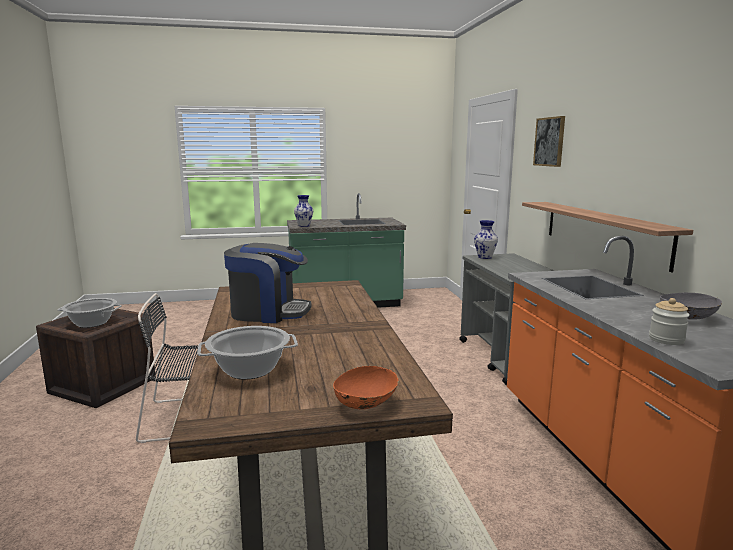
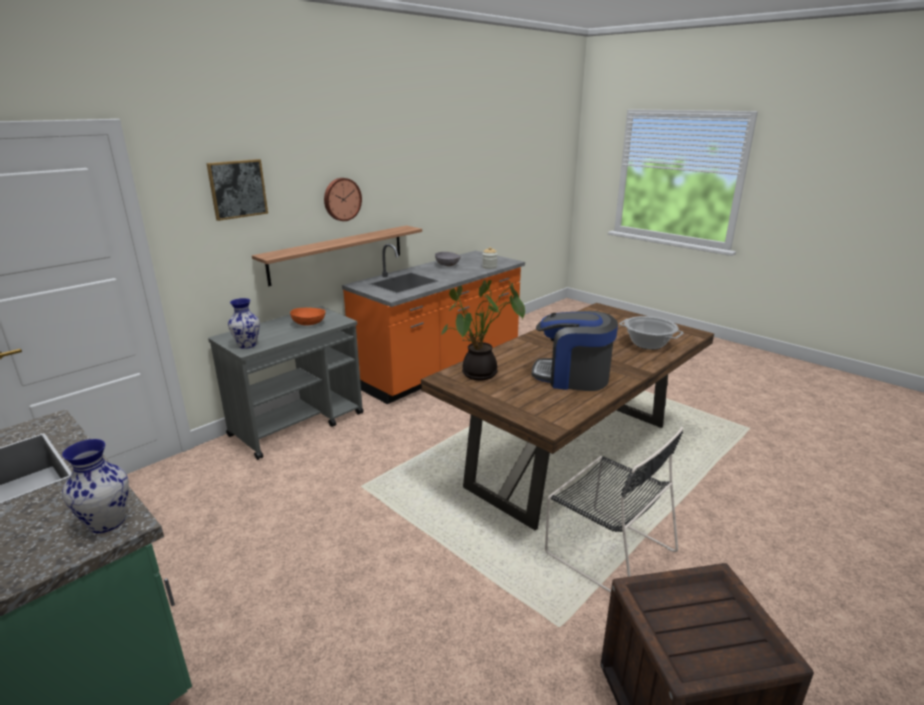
camera: 125 degrees left, 10 degrees up
cooking pot [58,298,122,328] -> none
coffee machine [224,243,312,323] -> coffee machine turned 45 degrees counterclockwise [532,311,618,391]
orange bowl [333,366,398,409] -> orange bowl moved to [290,307,326,326]
none -> wall clock [324,178,362,221]
none -> potted plant [441,280,525,381]

